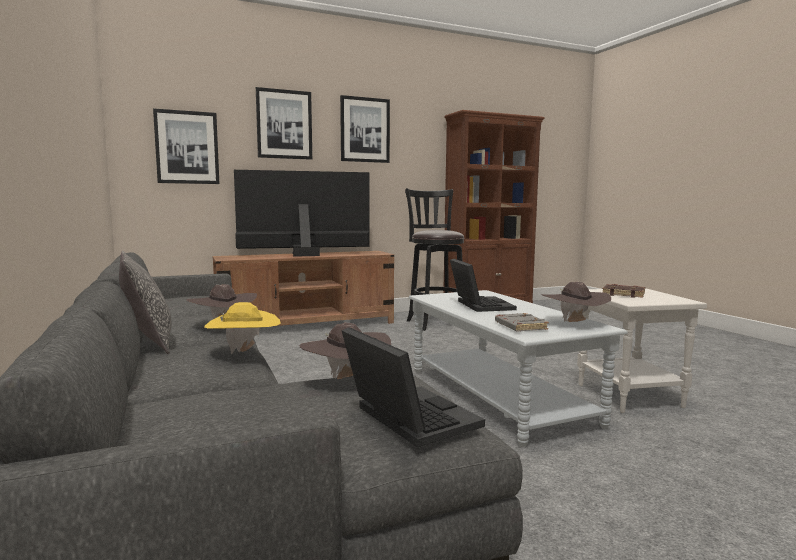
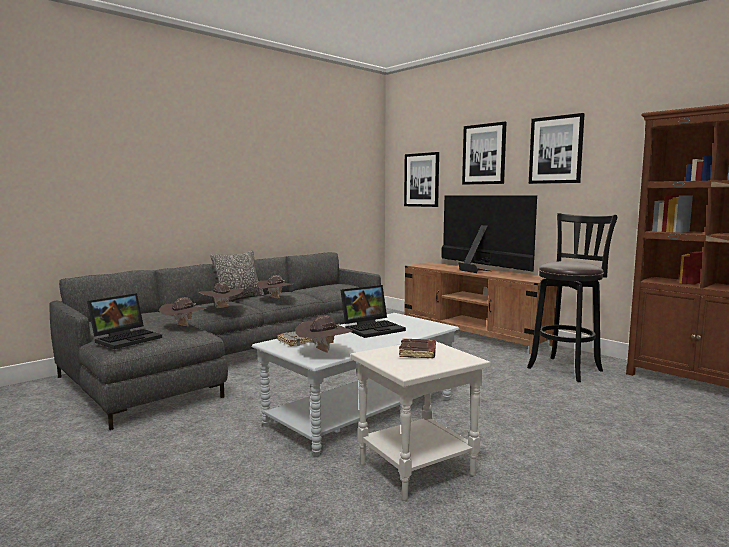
camera: 70 degrees right, 0 degrees up
yellow hat [204,302,281,354] -> brown hat [199,283,244,308]

